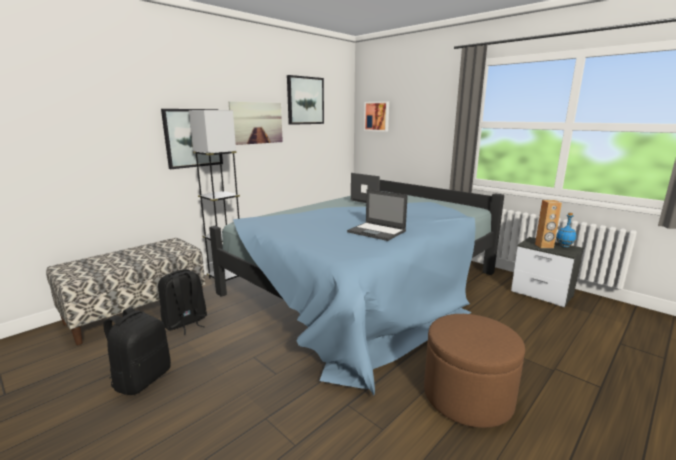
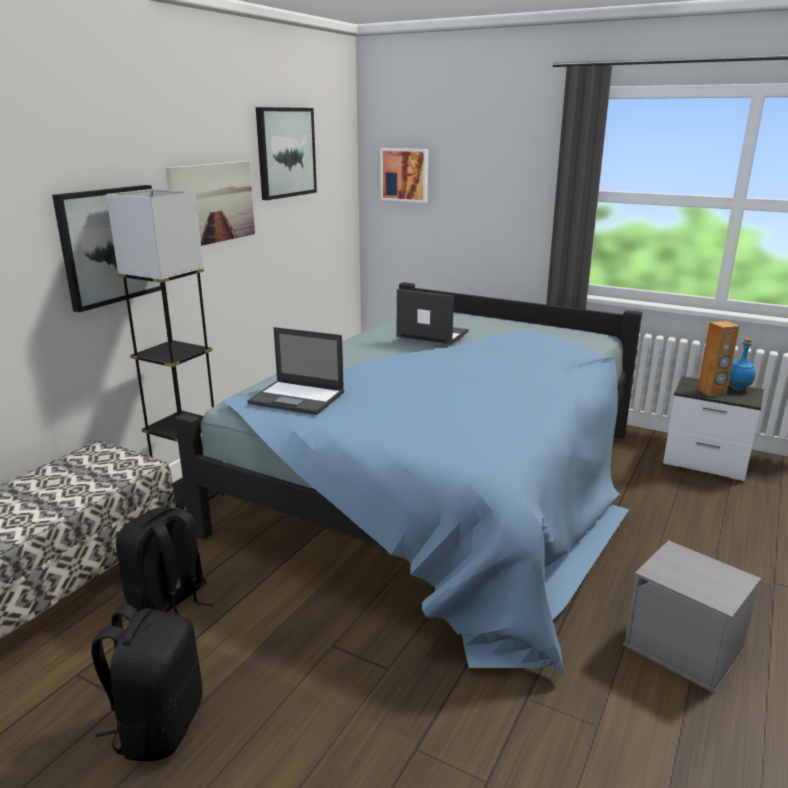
camera: 15 degrees left, 5 degrees up
laptop [347,189,408,241] -> laptop moved to [247,327,344,415]
brown ottoman [424,314,525,428] -> grey storage box [623,540,761,694]

